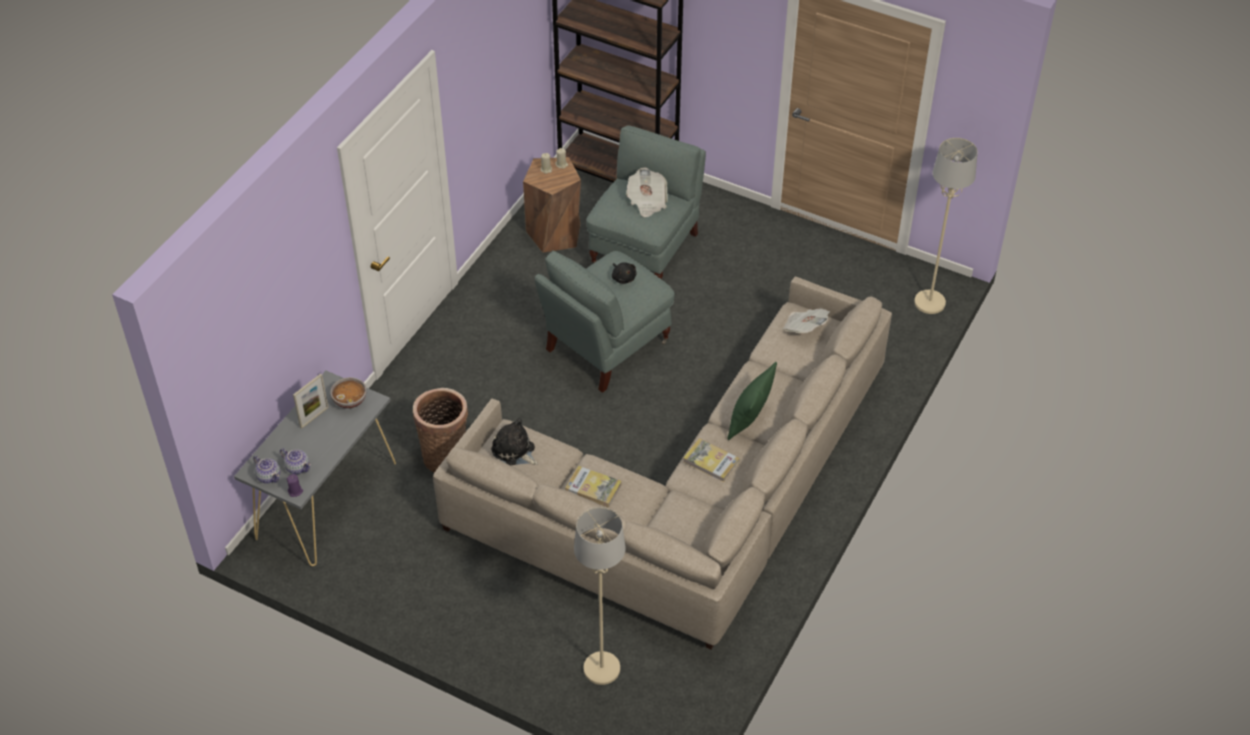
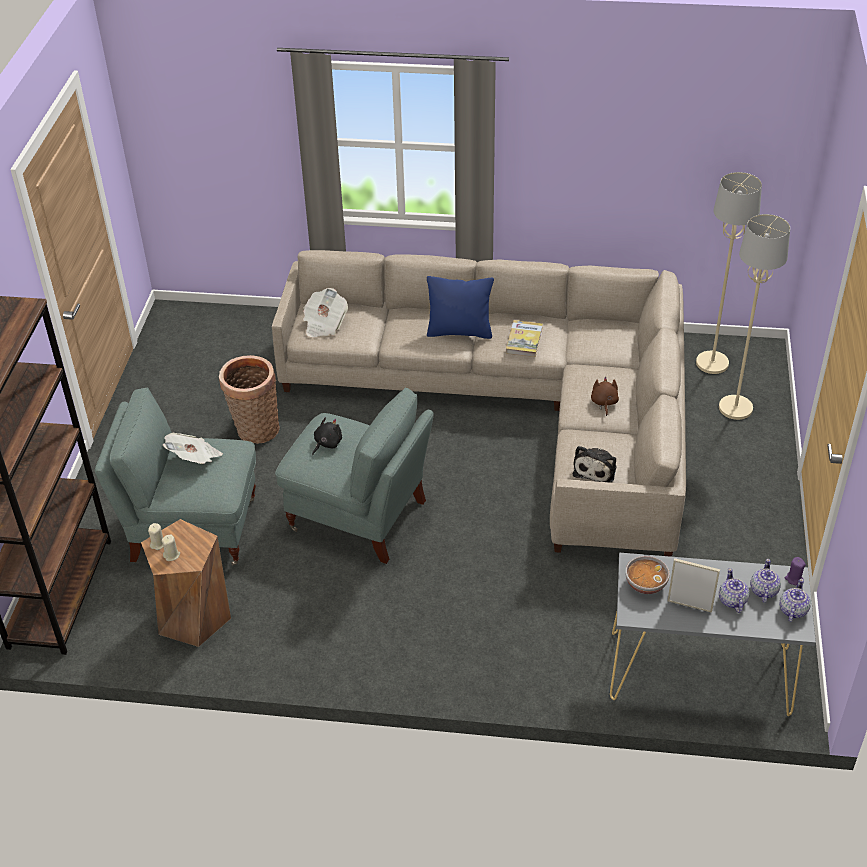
camera: 110 degrees left, 5 degrees down
basket [413,388,468,473] -> basket moved to [219,355,280,444]
book [565,466,622,508] -> brown plush toy [591,377,619,416]
green pillow [727,362,777,440] -> blue pillow [427,276,494,339]
beige floor lamp [914,138,978,314] -> beige floor lamp moved to [696,172,762,374]
none -> teapot [719,568,749,613]

